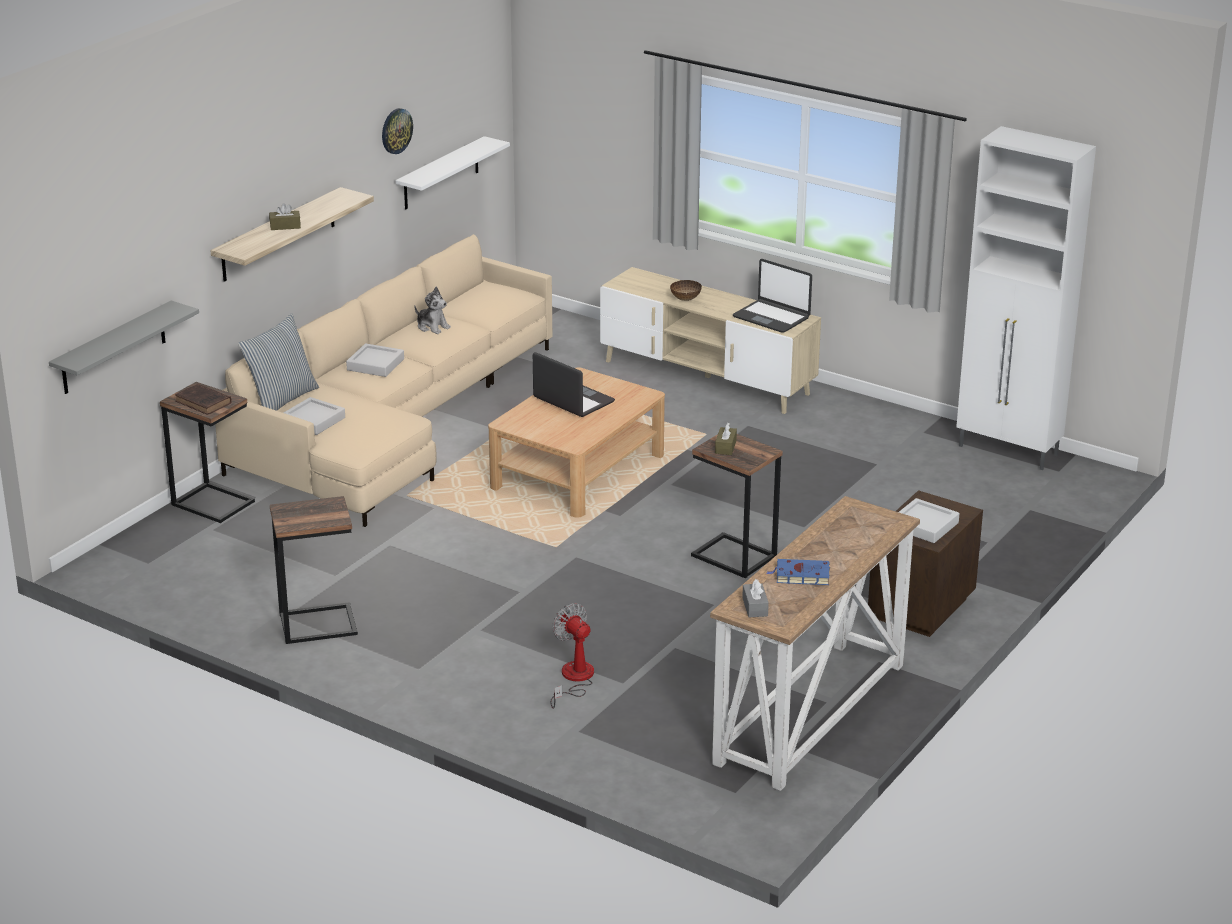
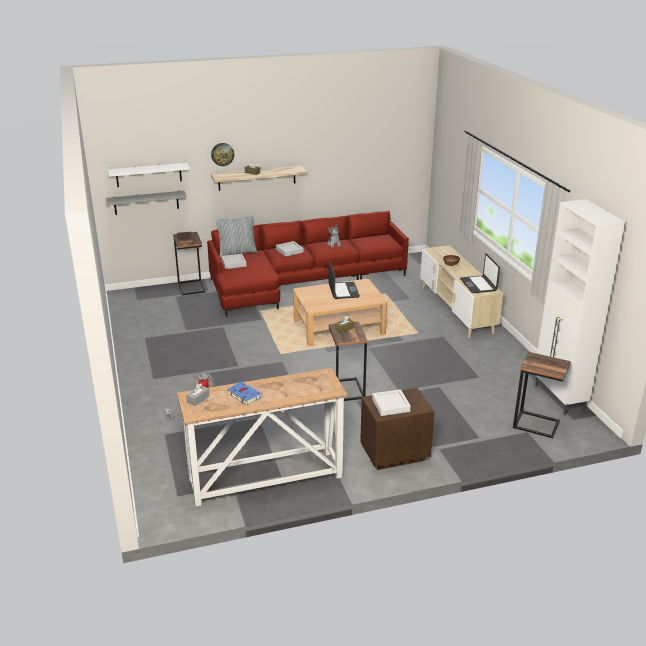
camera: 40 degrees right, 0 degrees up
beige sofa [215,234,552,527] -> red sofa [207,211,409,317]
side table [270,496,358,644] -> side table moved to [513,352,571,438]
wall clock [382,108,413,154] -> wall clock moved to [211,143,234,166]
white shelf [395,136,510,210] -> white shelf moved to [108,163,190,187]

